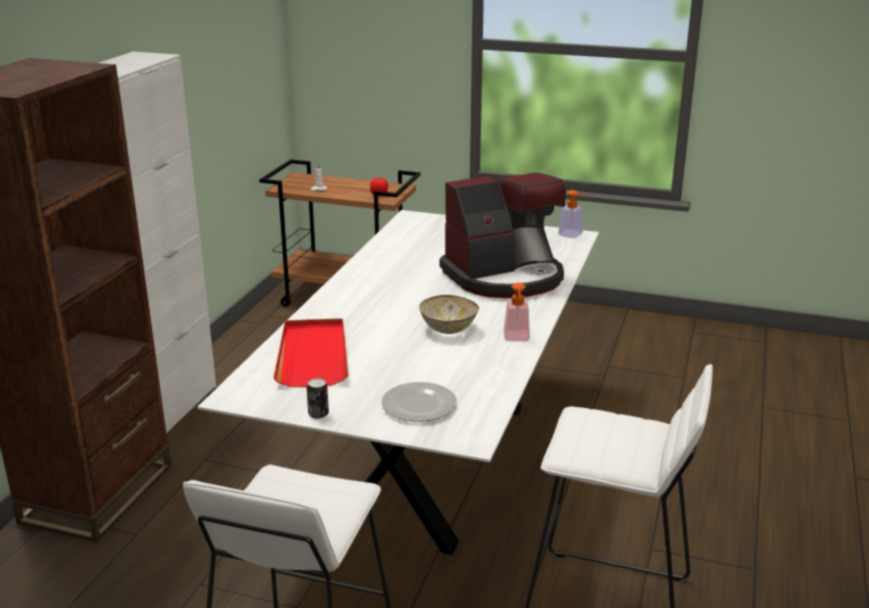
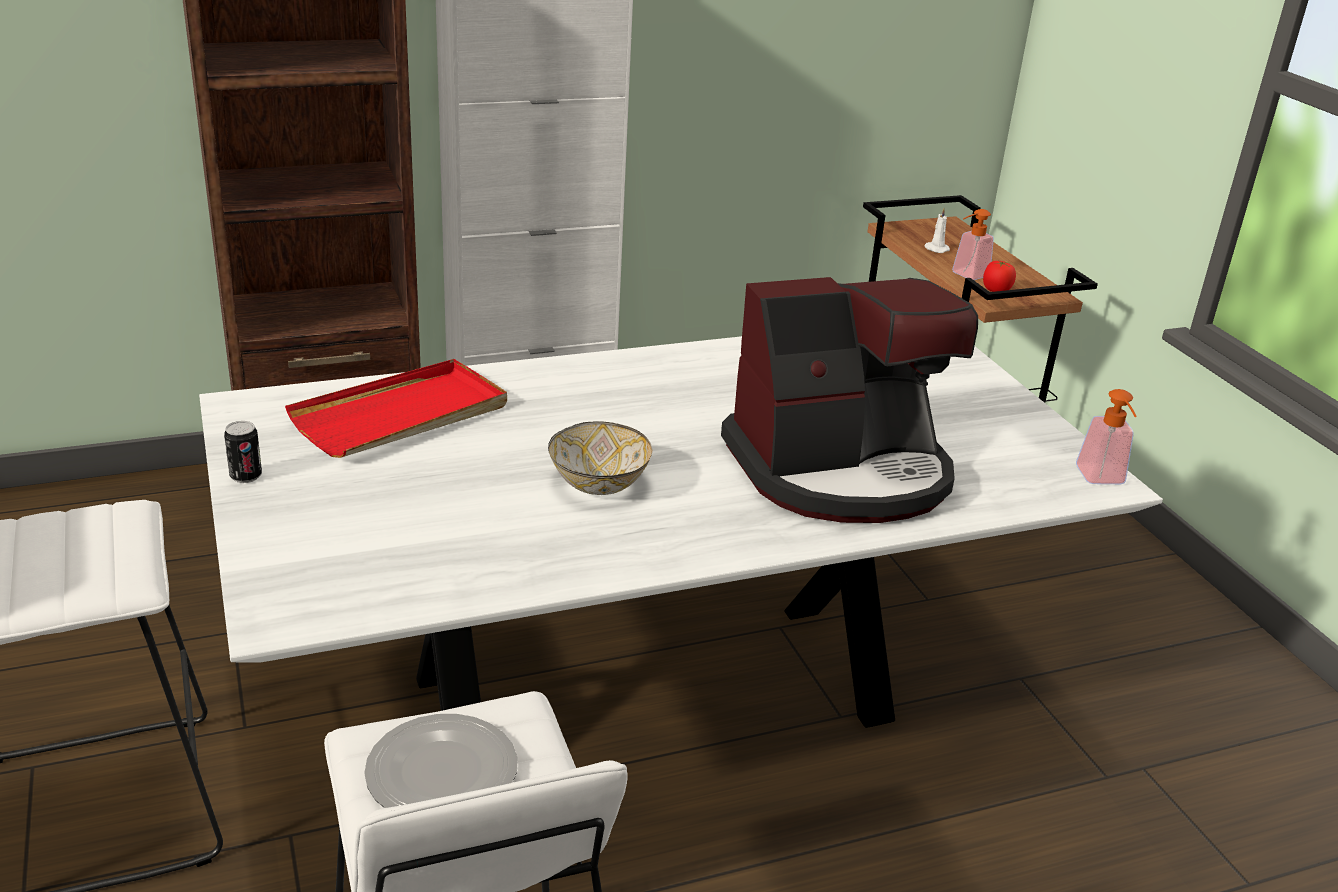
camera: 50 degrees right, 5 degrees up
plate [381,382,457,422] -> plate moved to [364,714,518,808]
coffee machine [439,172,566,298] -> coffee machine turned 45 degrees counterclockwise [721,277,978,523]
soap dispenser [504,283,530,341] -> soap dispenser moved to [952,209,994,280]

